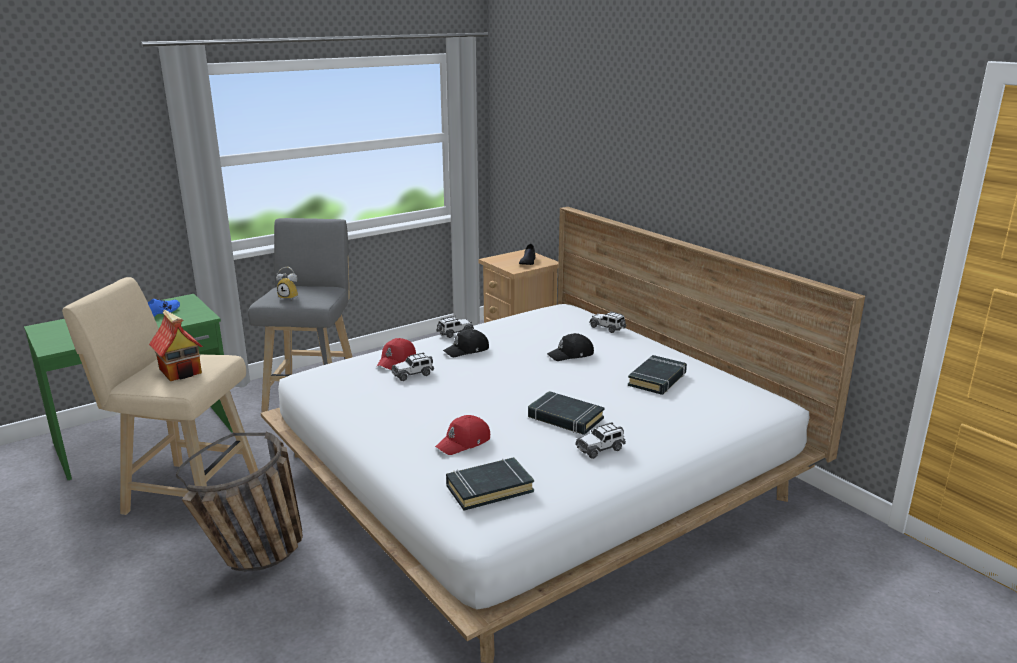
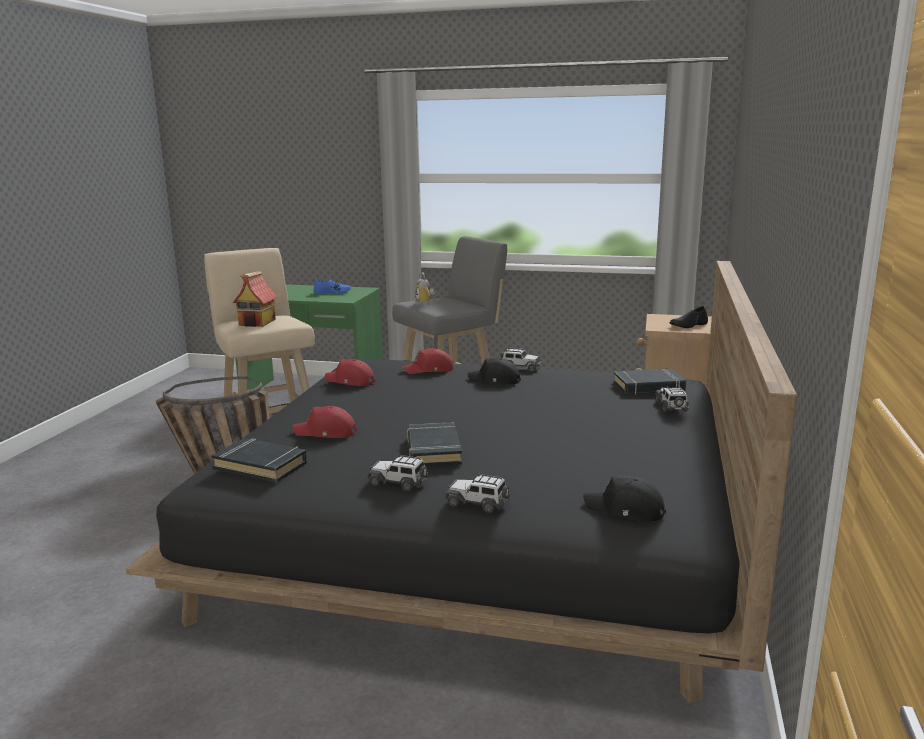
camera: 50 degrees right, 5 degrees down
white bed [261,207,865,663] -> black bed [126,261,797,704]
toy car [391,353,434,381] -> toy car moved to [445,474,510,513]
black cap [547,333,594,361] -> black cap moved to [583,476,666,522]
black book [628,355,687,395] -> black book moved to [613,368,686,395]
none -> red cap [325,359,375,386]

